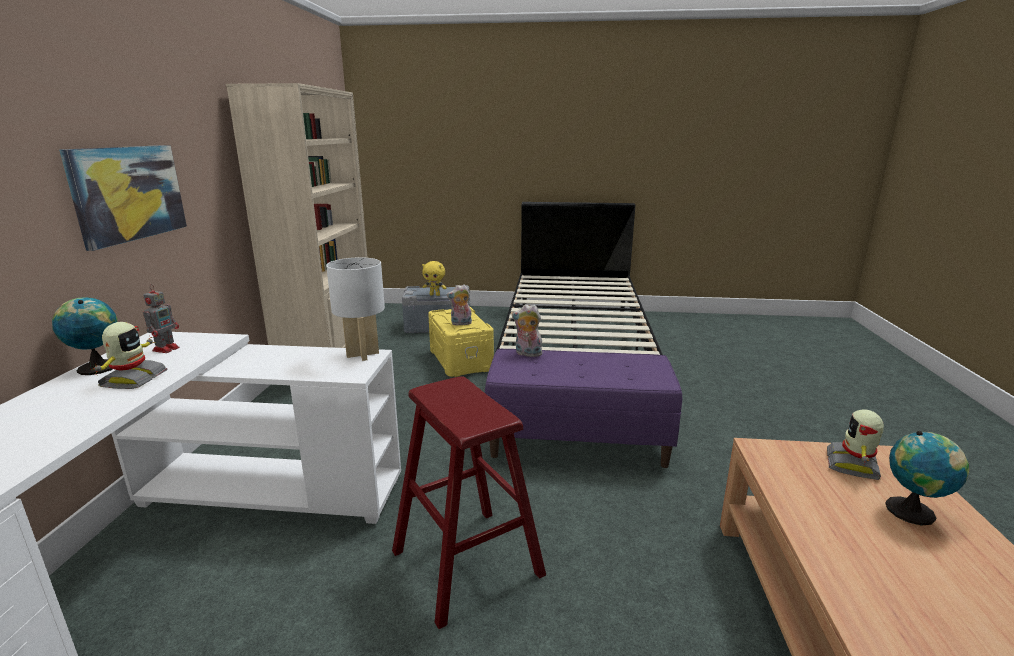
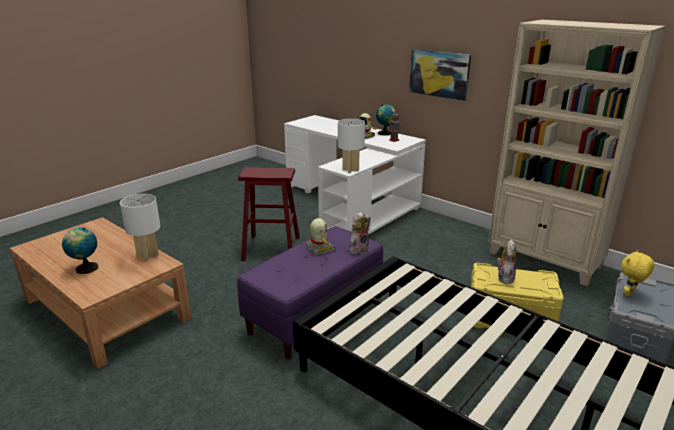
camera: 125 degrees right, 5 degrees up
toy robot [827,409,884,480] -> toy robot moved to [305,218,336,255]
none -> white table lamp [120,194,160,261]

